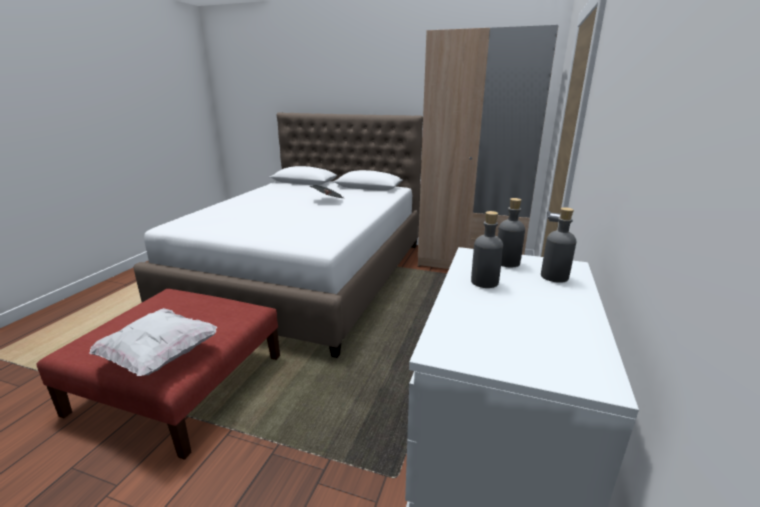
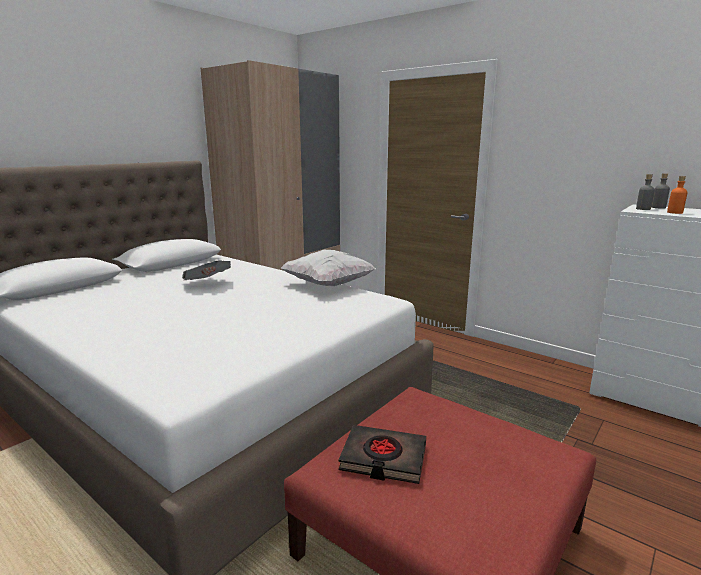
camera: 70 degrees left, 5 degrees down
white pillow [89,308,217,376] -> white pillow moved to [281,250,376,286]
grey bottle [471,211,503,288] -> orange bottle [667,176,688,214]
none -> black book [338,425,426,484]

